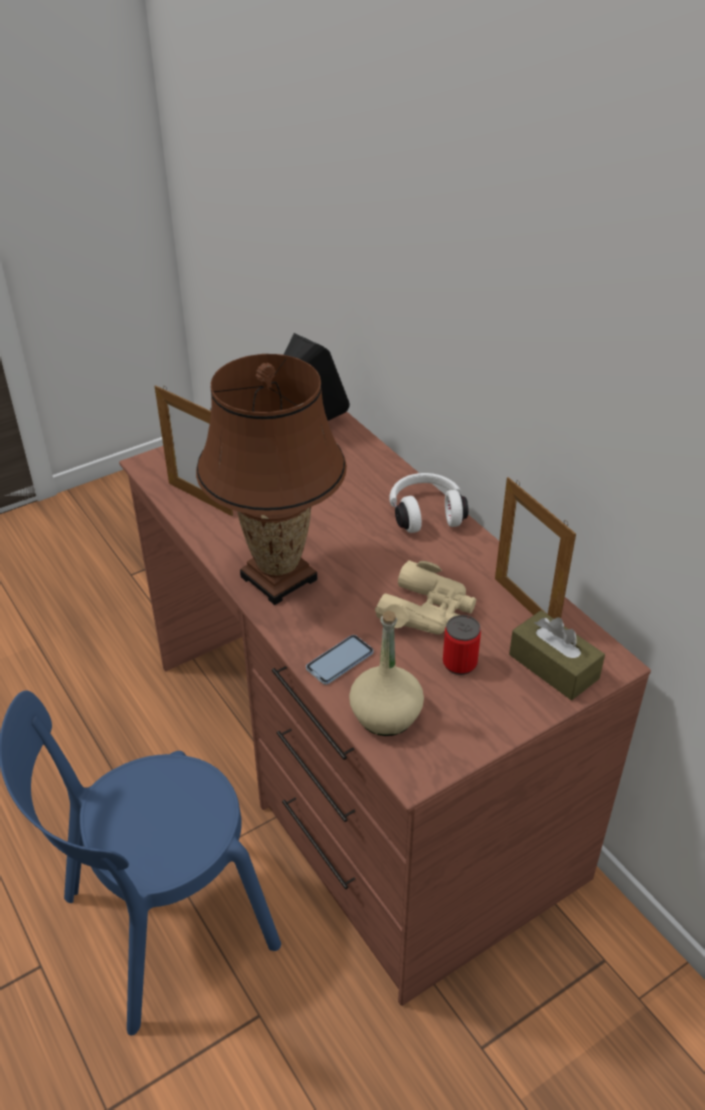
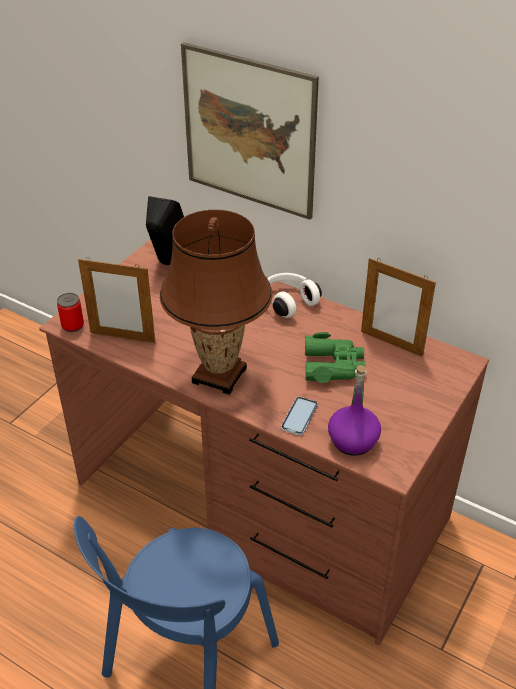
camera: 25 degrees left, 0 degrees up
beige bottle [349,611,424,736] -> purple bottle [328,365,381,456]
beige binoculars [375,560,476,635] -> green binoculars [305,332,366,383]
can [443,615,481,675] -> can moved to [57,293,84,332]
brown tissue box [509,610,605,700] -> none
none -> picture [181,42,319,220]

